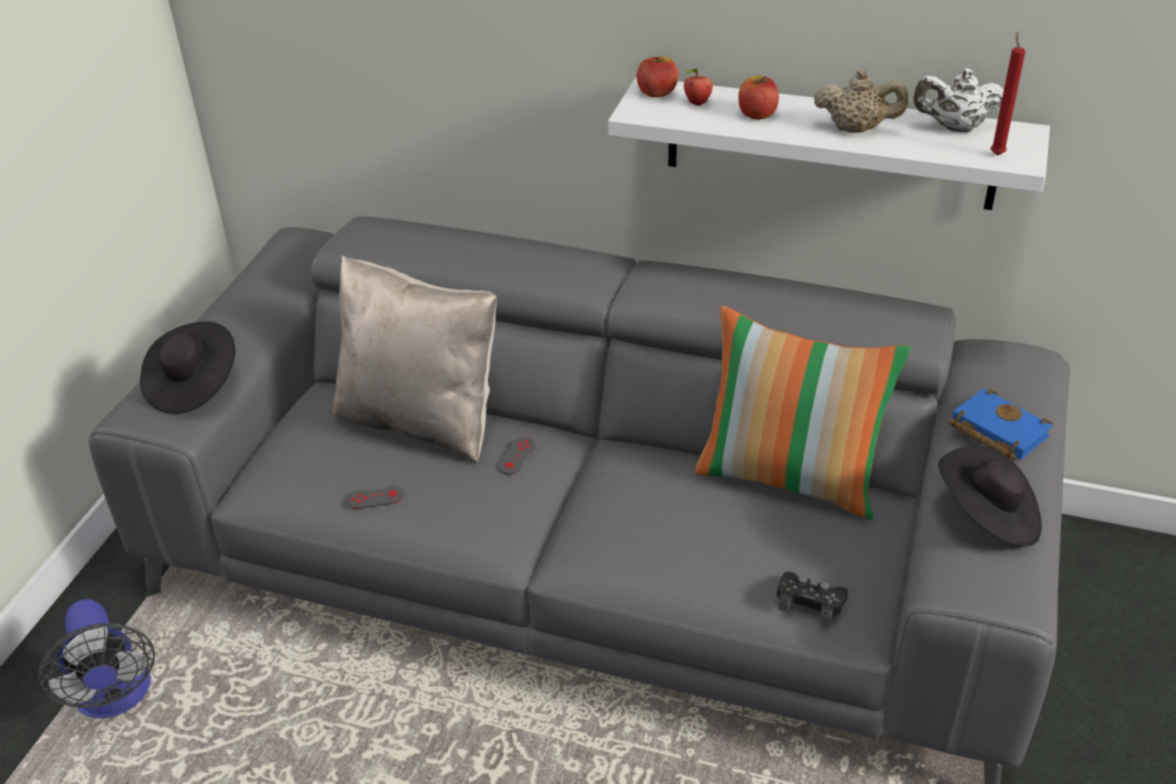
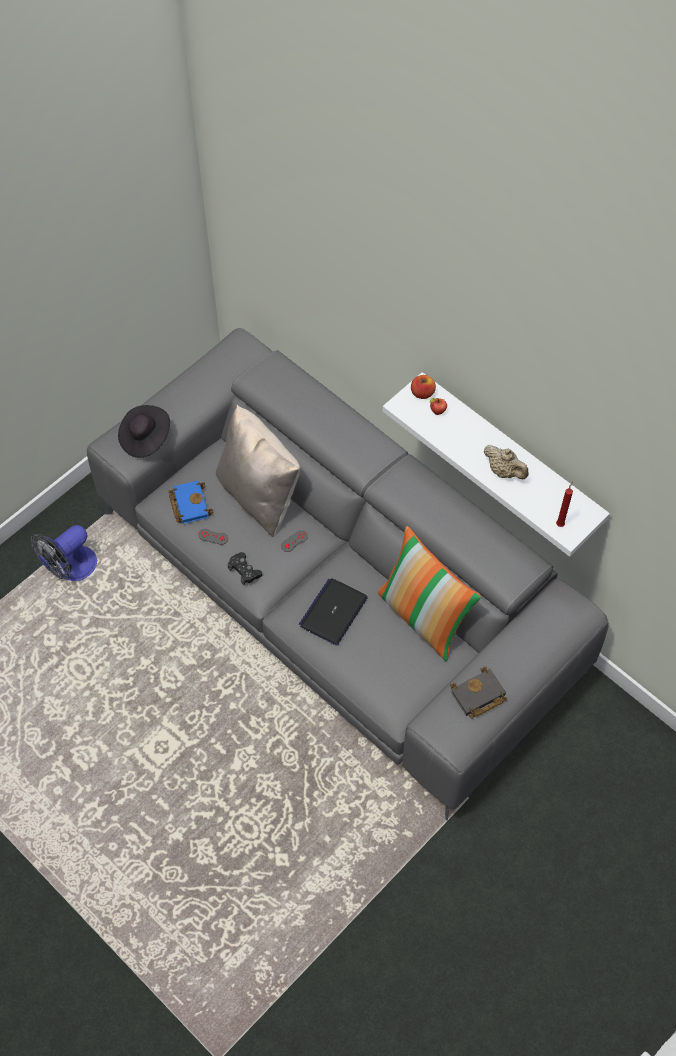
camera: 25 degrees right, 20 degrees up
fan [37,599,155,718] -> fan turned 45 degrees clockwise [30,525,97,581]
apple [738,76,779,120] -> none
black game controller [777,571,848,625] -> black game controller moved to [228,552,262,585]
white teapot [913,68,1004,132] -> none
black hat [939,446,1042,547] -> black book [450,667,507,719]
blue book [950,388,1053,461] -> blue book moved to [168,480,213,524]
none -> laptop [299,578,368,646]

